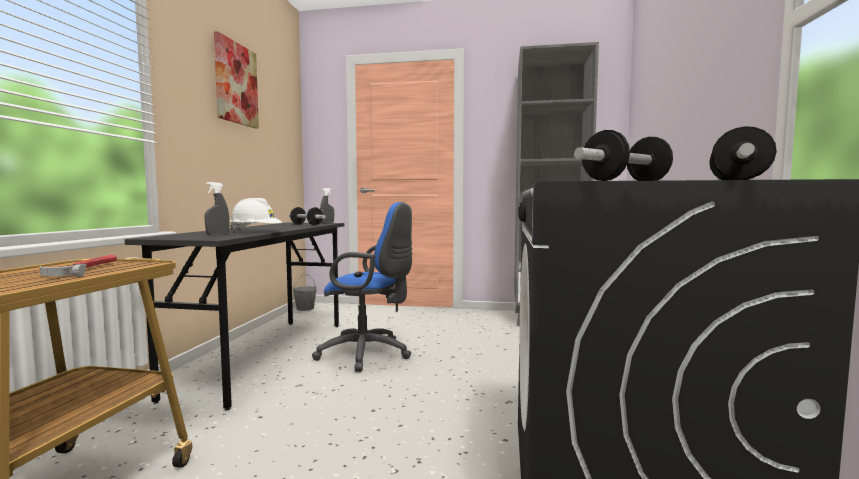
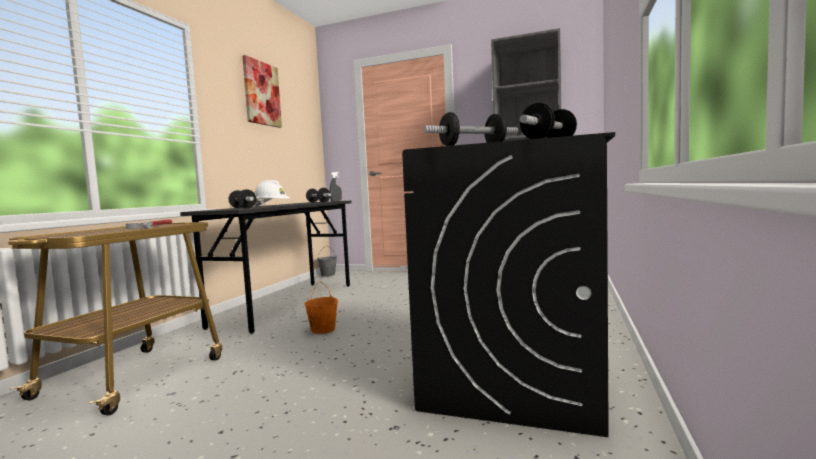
camera: 10 degrees right, 0 degrees up
grey spray bottle [205,182,229,235] -> dumbbell [228,189,257,208]
blue office chair [312,202,412,372] -> none
none -> orange bucket [304,281,338,334]

